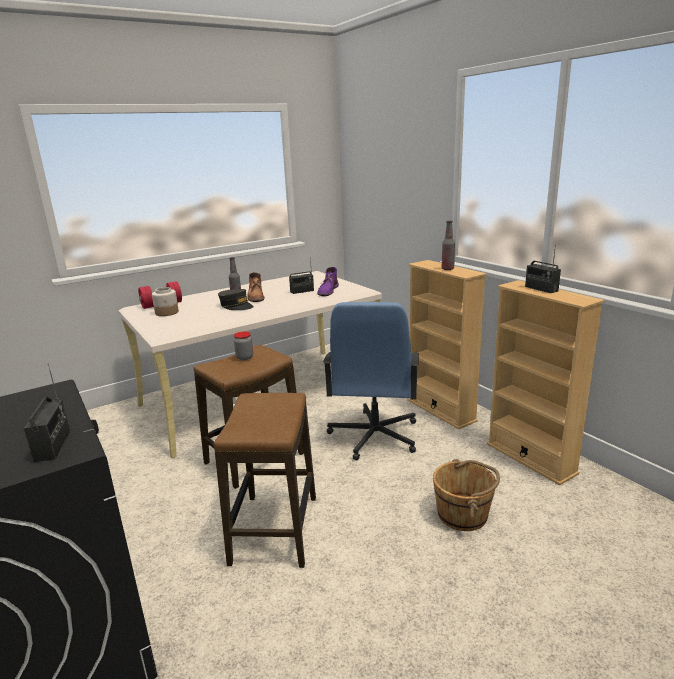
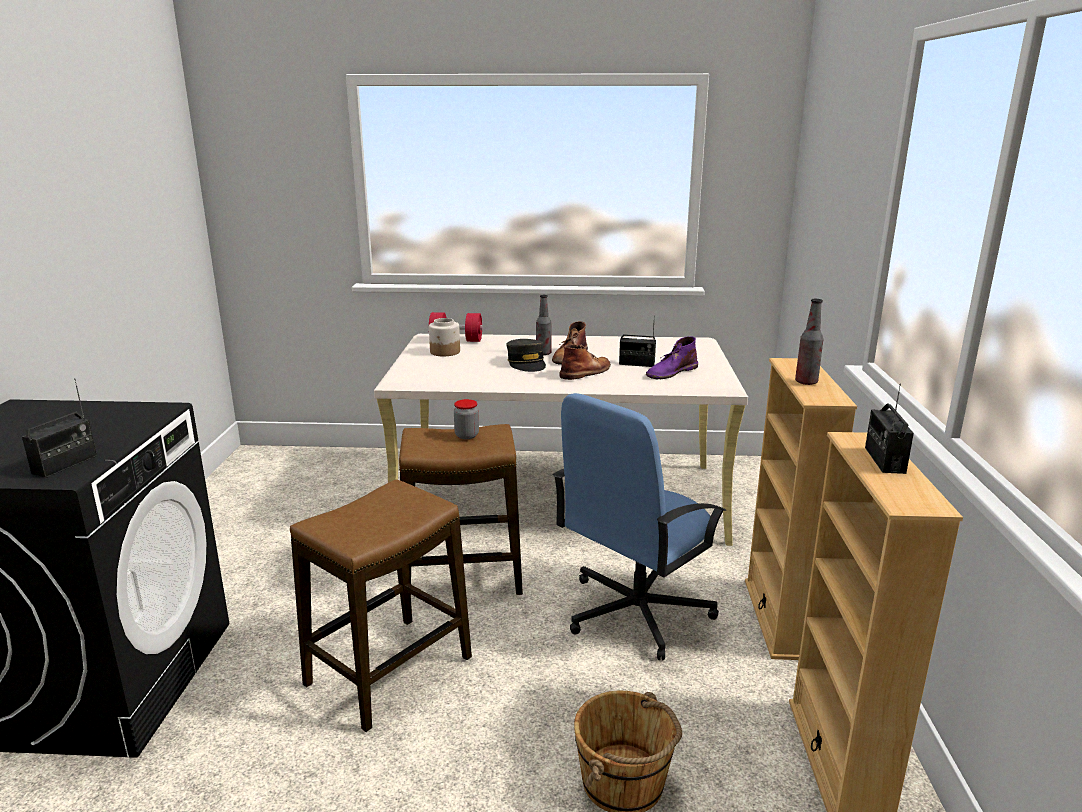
camera: 35 degrees right, 0 degrees up
none -> brown boot [559,345,611,380]

